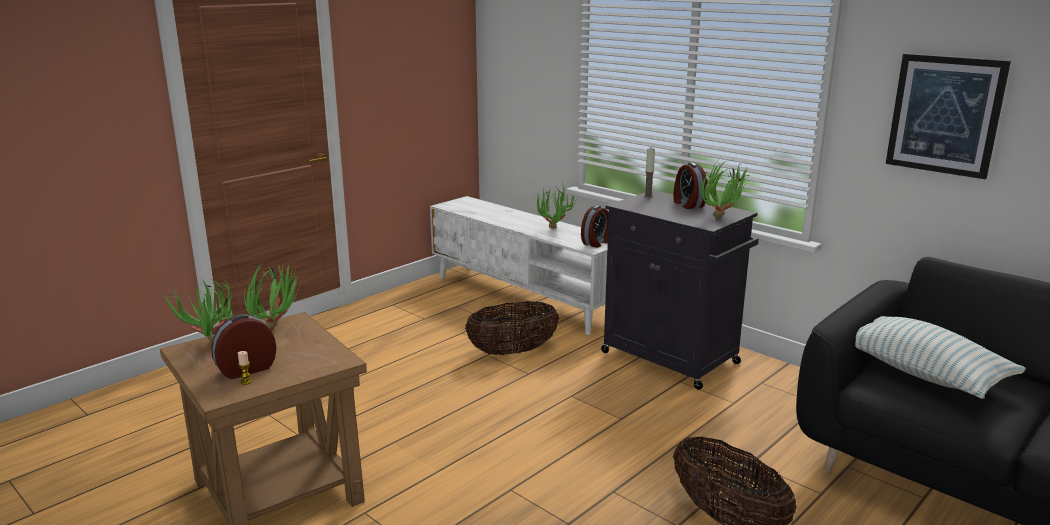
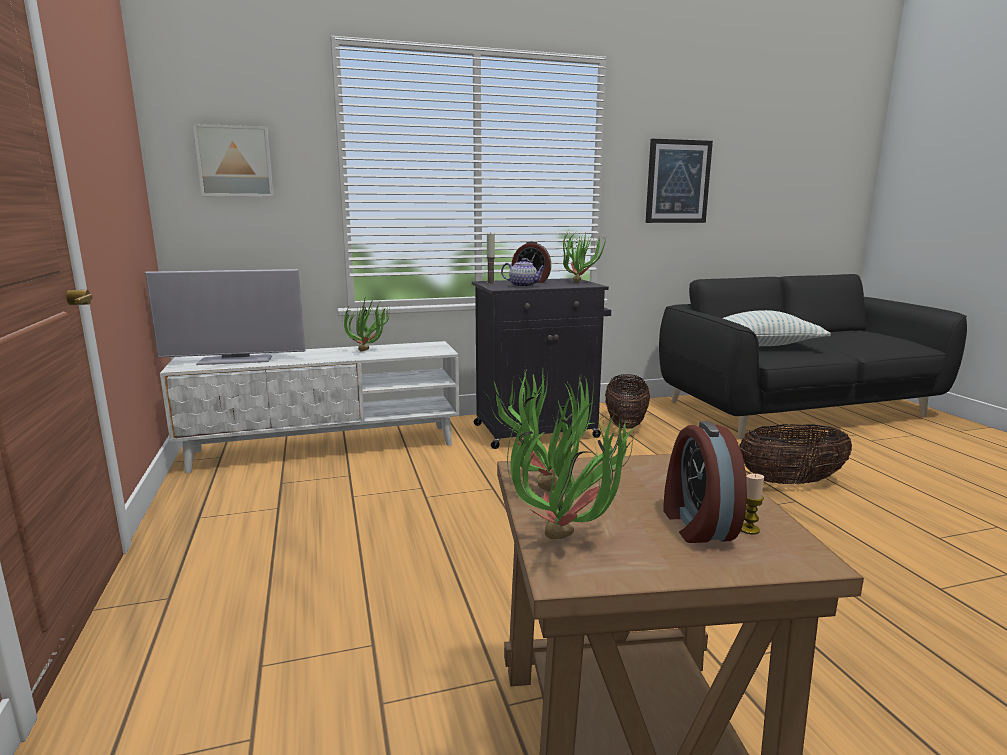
camera: 60 degrees left, 5 degrees down
basket [465,301,559,355] -> basket moved to [605,374,650,429]
alarm clock [581,206,609,248] -> none
none -> television [145,269,305,365]
none -> picture [193,124,274,197]
none -> teapot [501,258,546,287]

